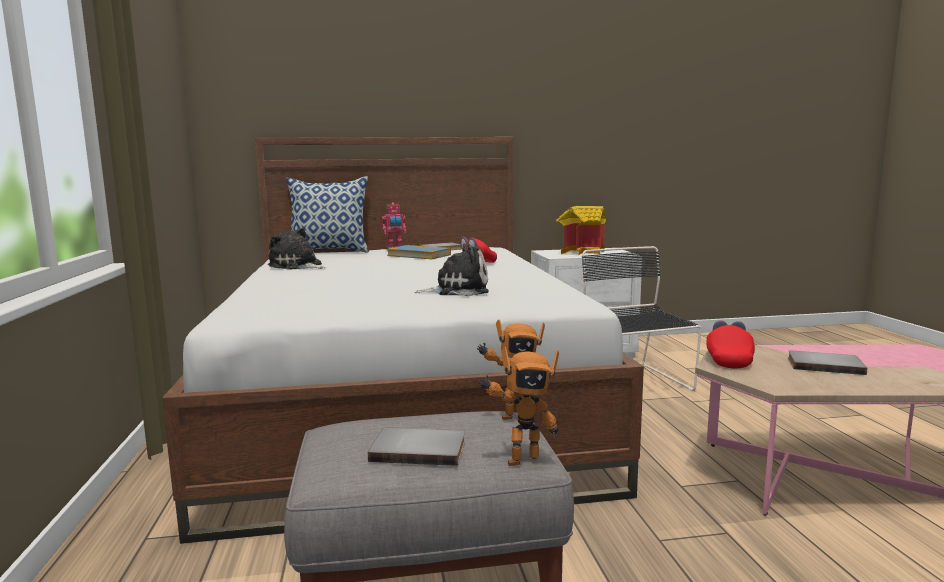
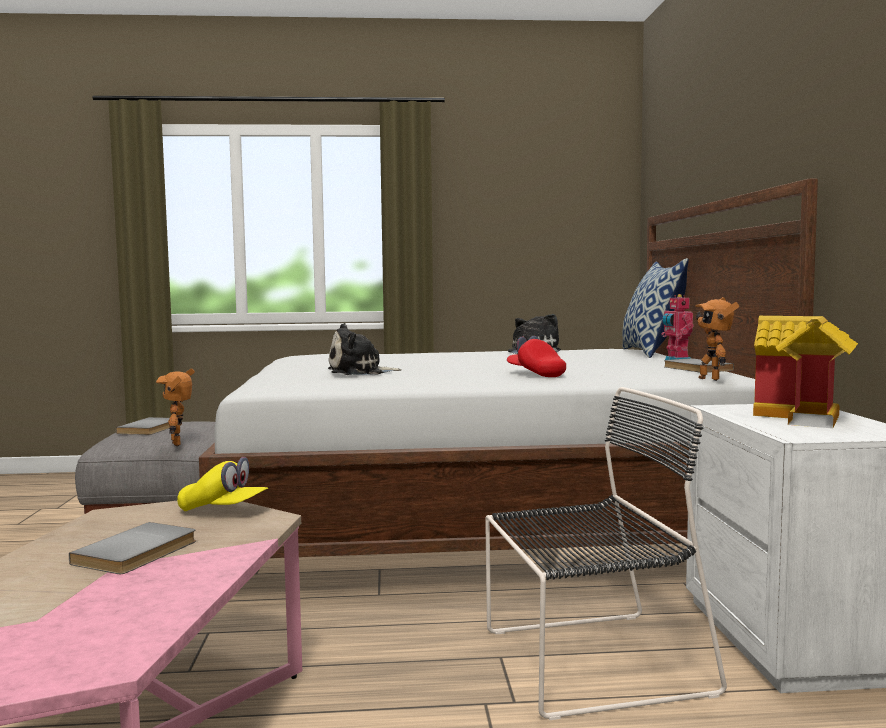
camera: 95 degrees right, 5 degrees down
book [387,245,451,259] -> none
plush toy [415,246,489,296] -> plush toy turned 75 degrees clockwise [328,323,402,375]
toy robot [478,347,559,466] -> toy robot moved to [695,297,739,381]
red cap [706,320,755,369] -> yellow cap [177,457,268,511]

